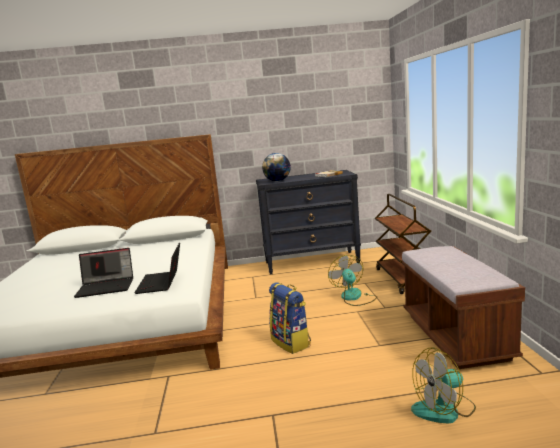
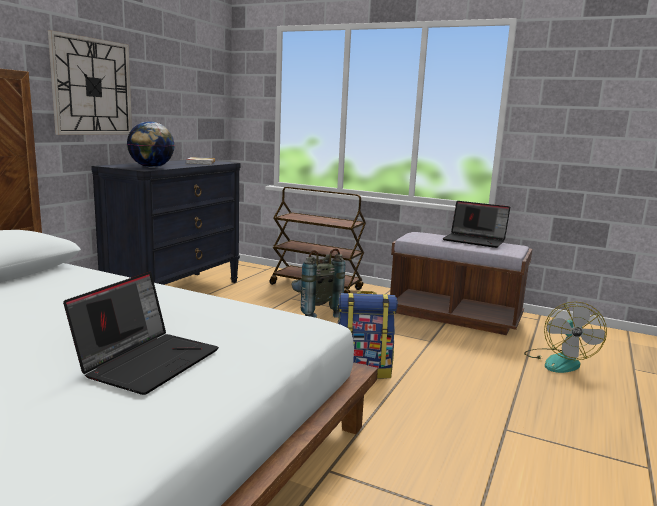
camera: 60 degrees left, 0 degrees up
laptop [134,242,180,294] -> laptop moved to [442,201,510,248]
fan [328,255,377,306] -> grey backpack [291,248,345,318]
none -> wall clock [48,30,132,135]

